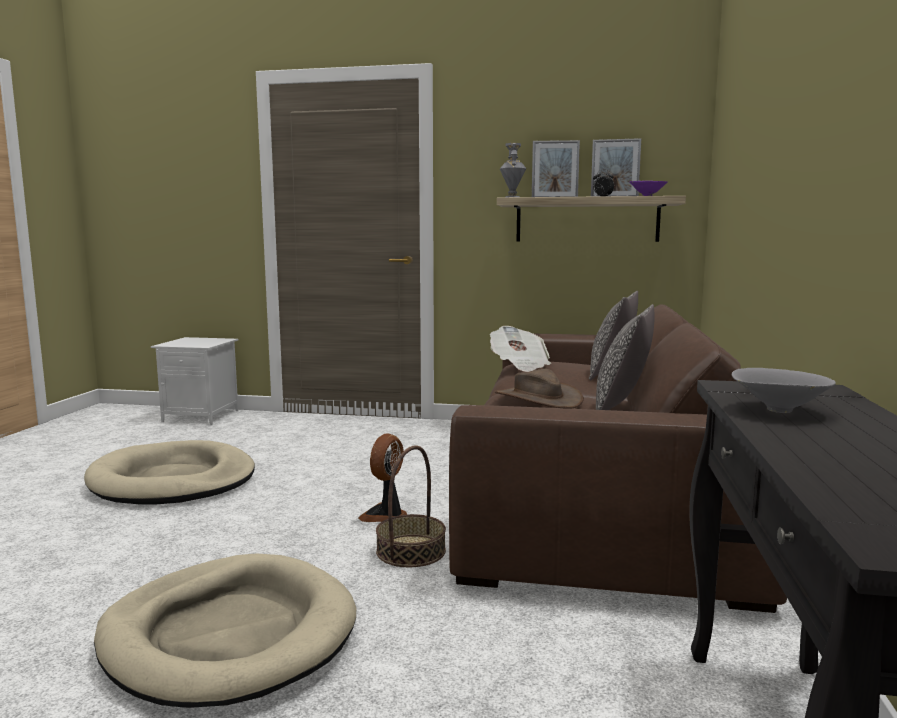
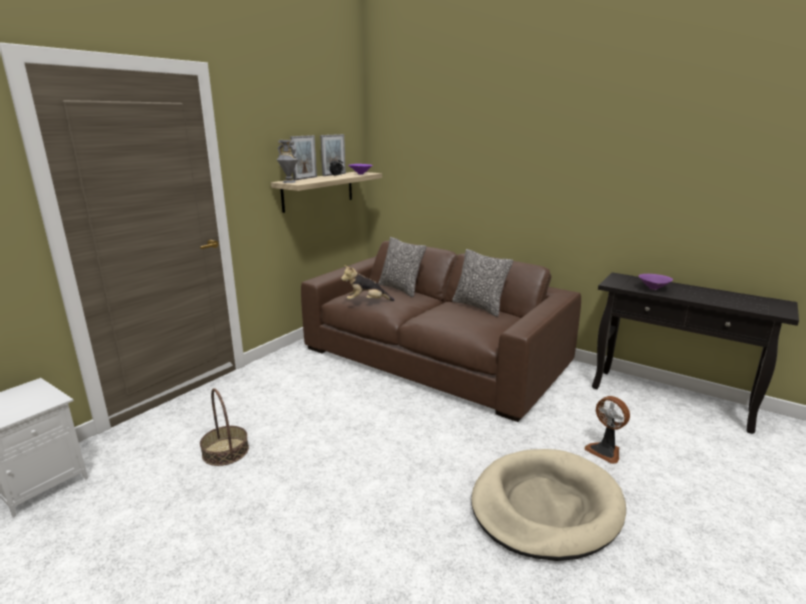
camera: 65 degrees left, 10 degrees up
beige dog bed [84,440,255,504] -> none
fan [358,433,407,522] -> fan moved to [585,396,630,464]
basket [376,445,446,567] -> basket moved to [200,388,249,466]
newspaper [490,326,551,372] -> plush toy [341,265,394,301]
brown hat [494,369,584,409] -> none
grey bowl [731,368,836,413] -> purple bowl [638,274,673,290]

